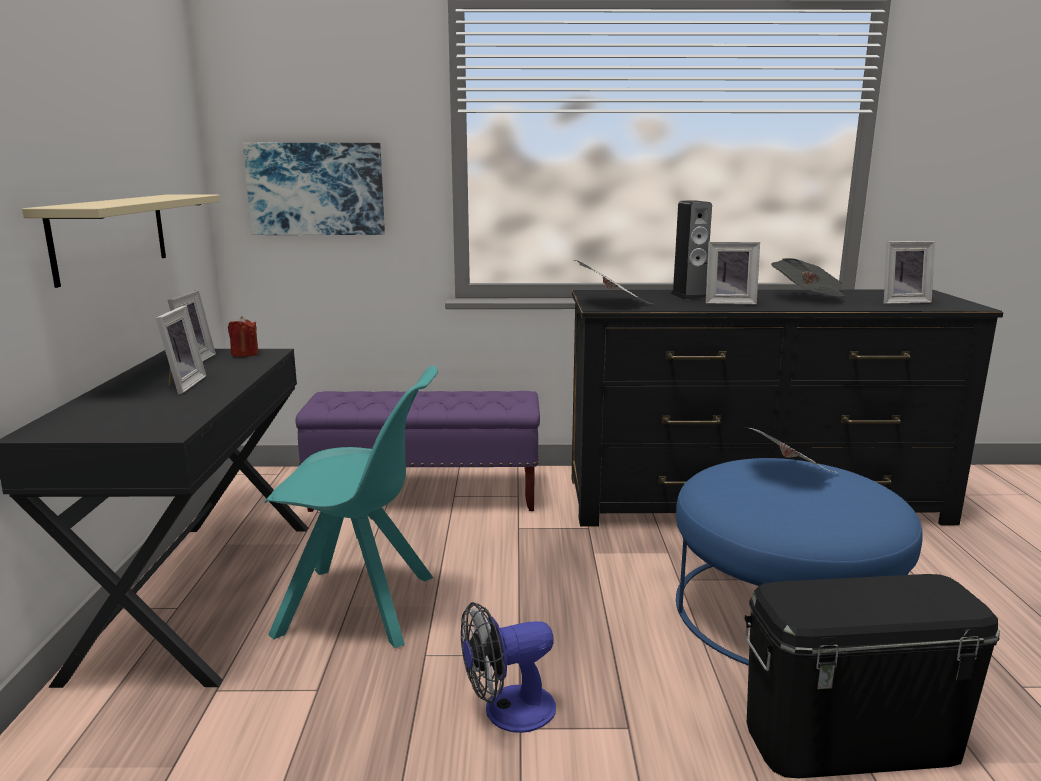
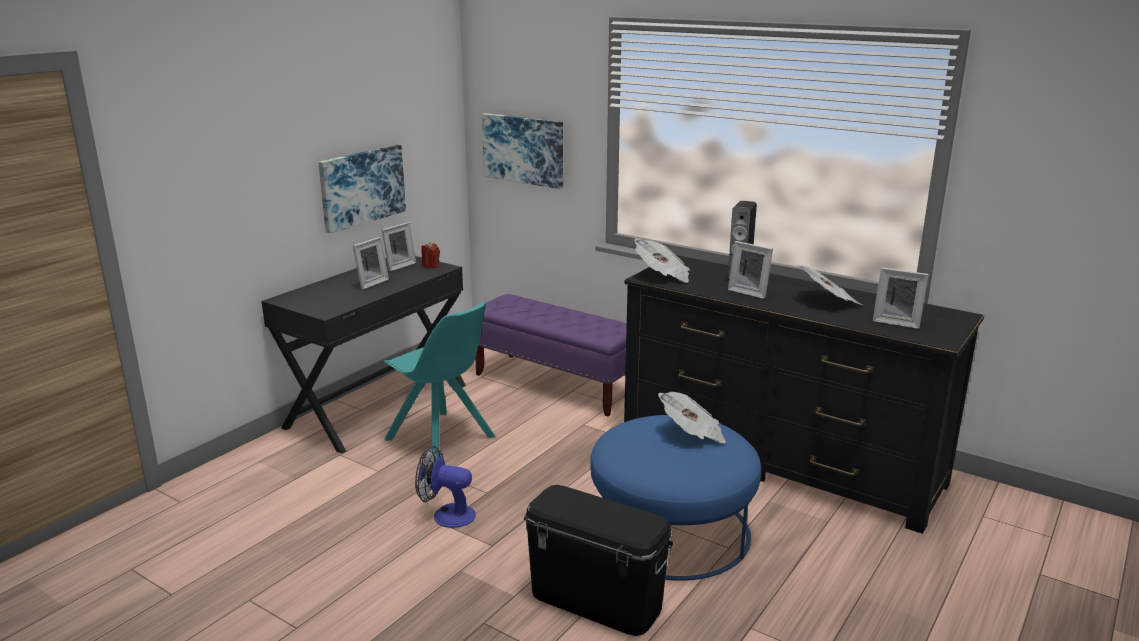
camera: 35 degrees right, 5 degrees up
beige shelf [22,195,220,288] -> picture [318,145,406,233]

